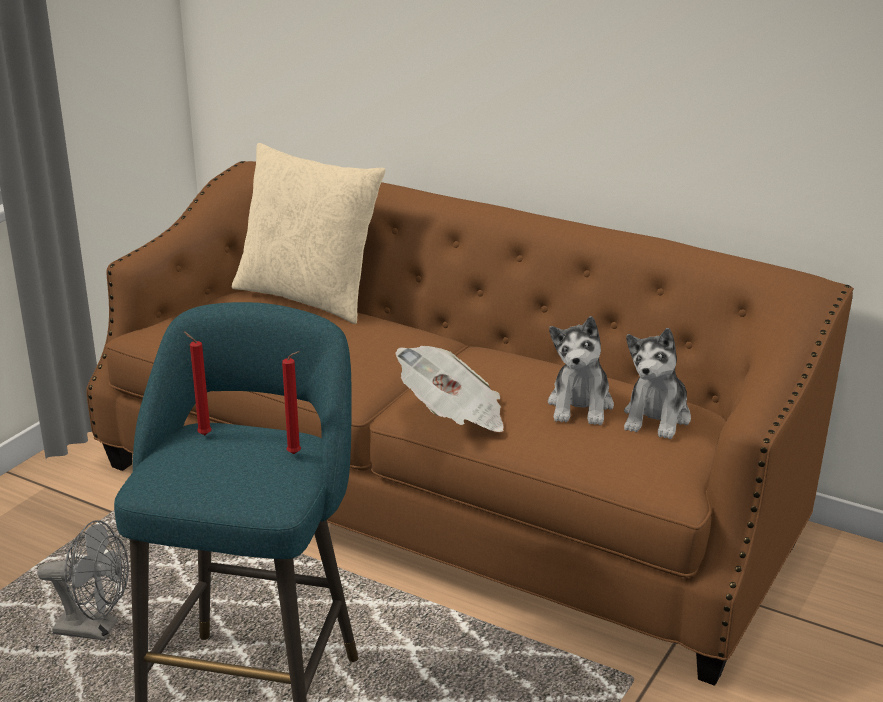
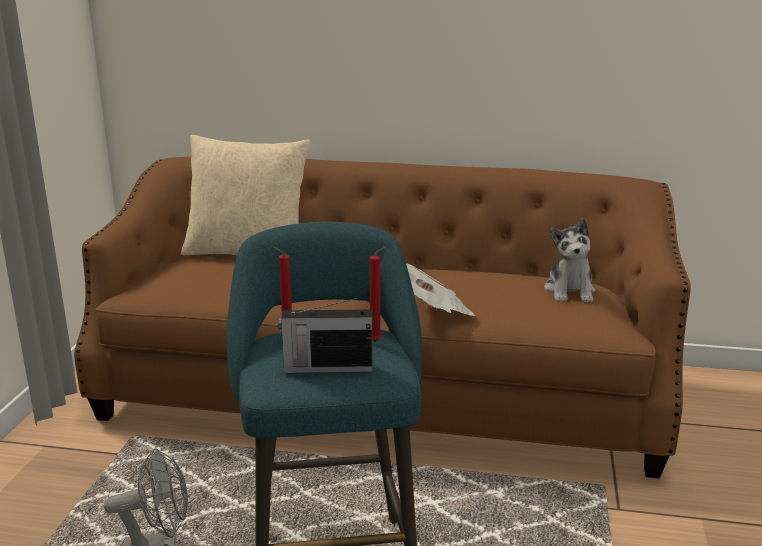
camera: 20 degrees left, 5 degrees down
plush toy [548,316,614,425] -> none
none -> radio [278,297,373,373]

